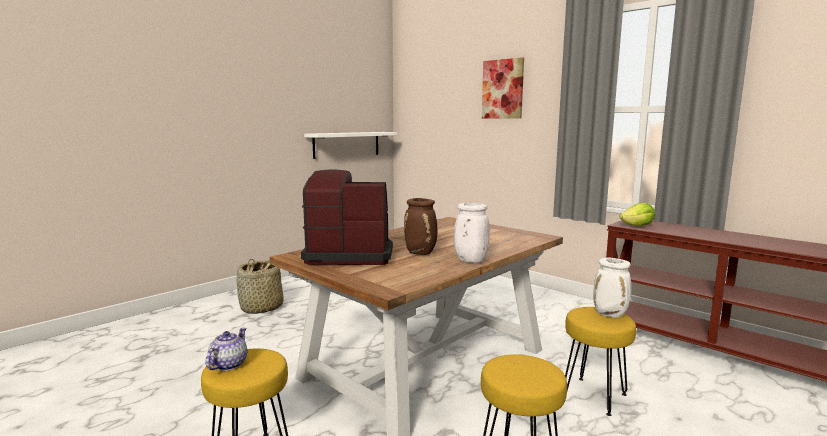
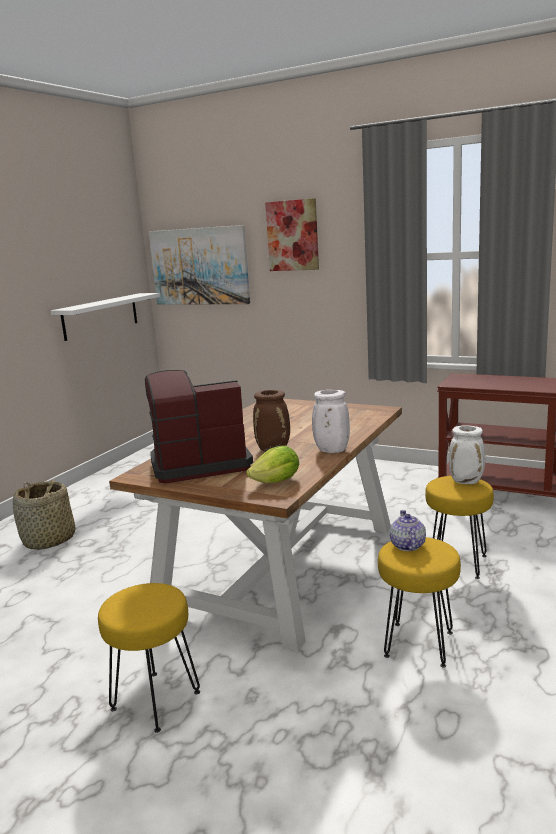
camera: 15 degrees left, 5 degrees up
teapot [206,328,247,371] -> teapot moved to [390,510,426,551]
lettuce [619,203,655,226] -> lettuce moved to [246,446,299,483]
none -> picture [149,225,250,305]

